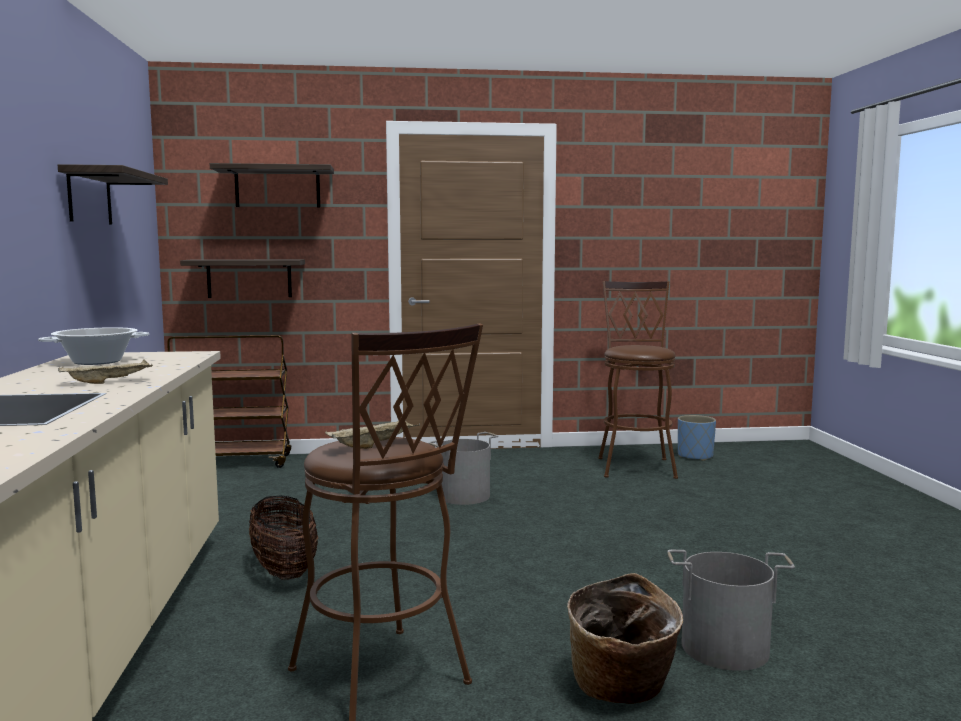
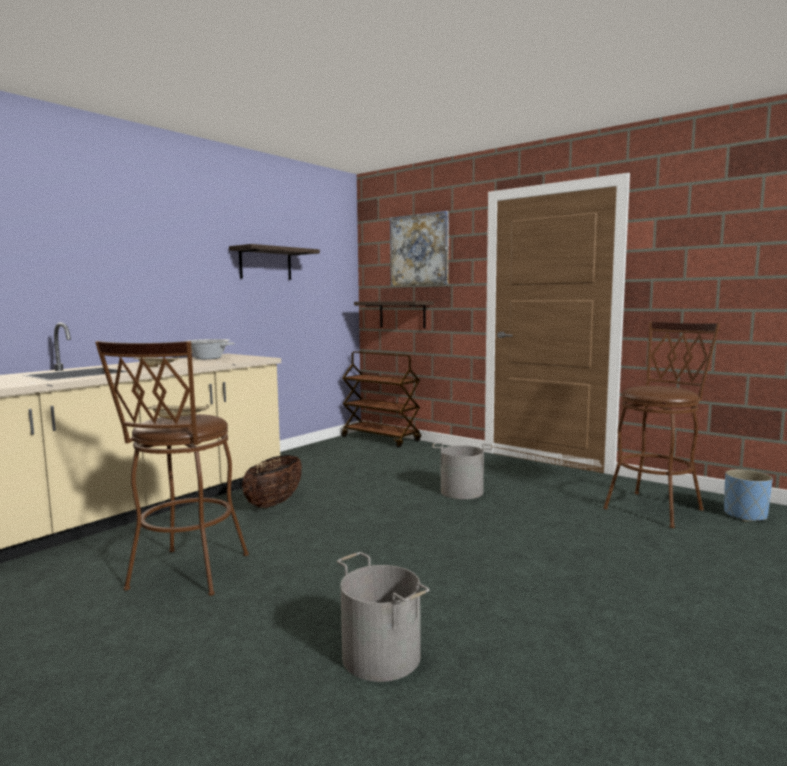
camera: 45 degrees right, 0 degrees up
shelf [210,163,334,208] -> picture [390,211,449,286]
basket [567,573,683,704] -> none

